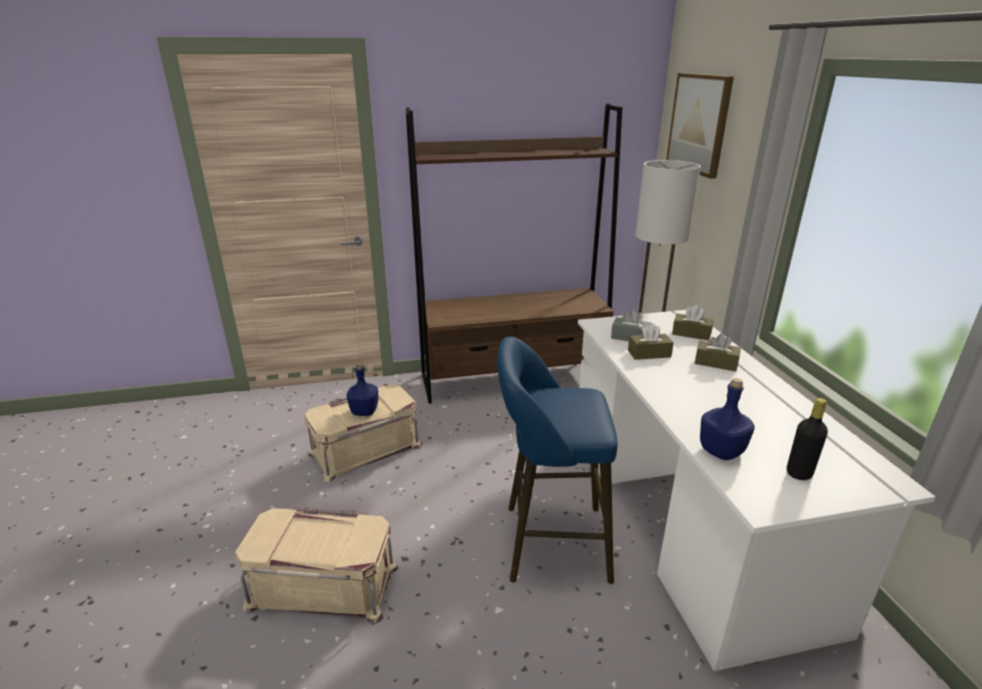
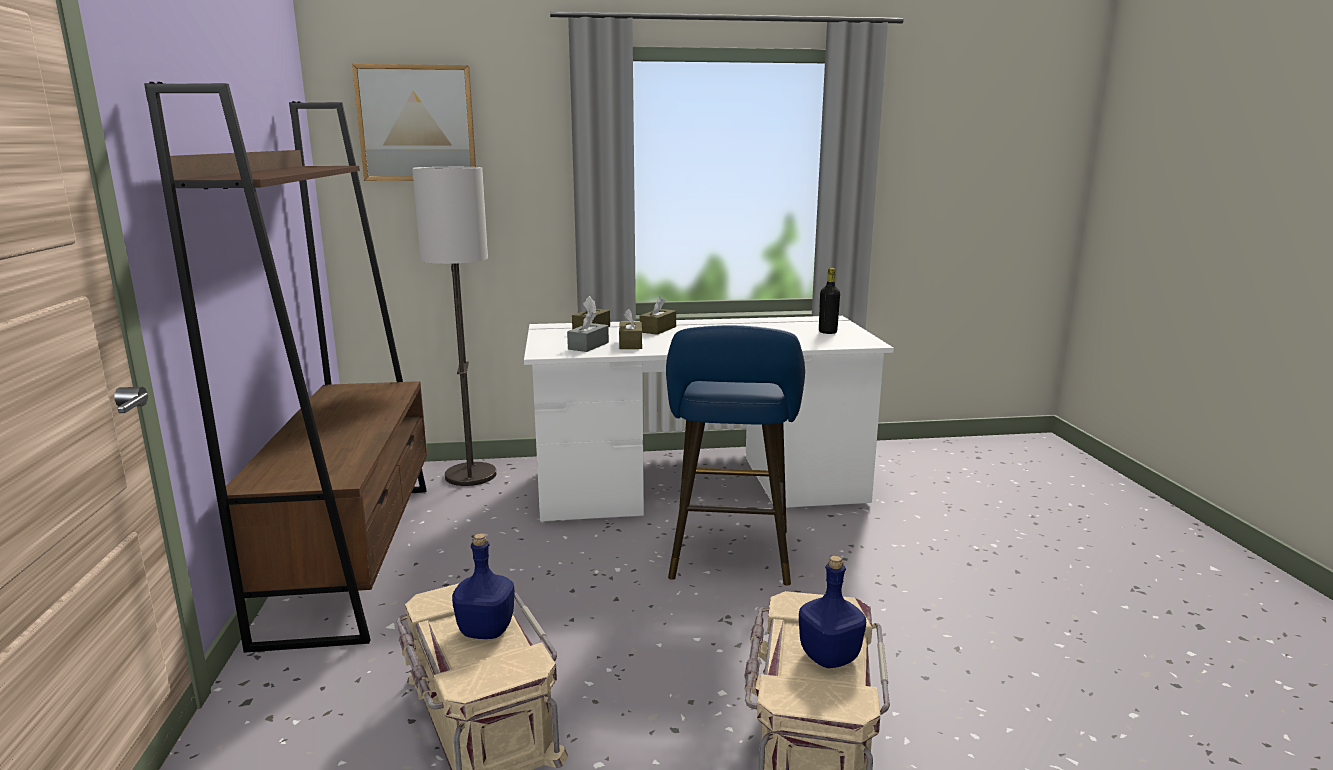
camera: 85 degrees left, 10 degrees down
blue bottle [700,378,755,460] -> blue bottle moved to [799,556,866,668]

